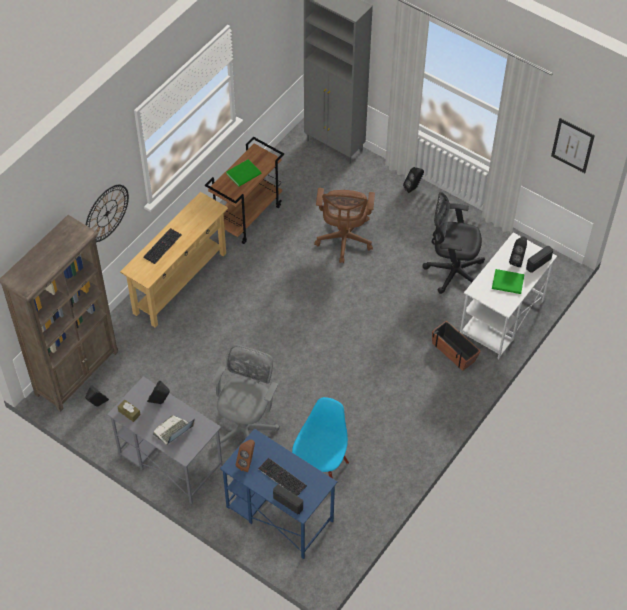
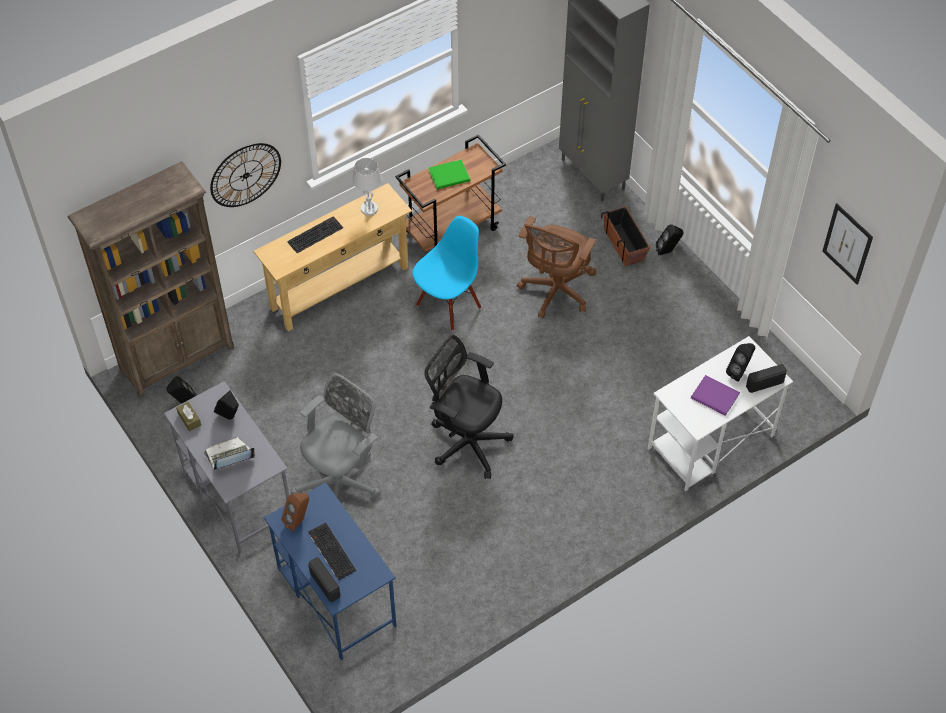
camera: 20 degrees right, 0 degrees up
blue chair [292,397,349,478] -> blue chair moved to [412,216,481,331]
black office chair [422,192,485,294] -> black office chair moved to [424,335,513,479]
planter [432,321,481,371] -> planter moved to [601,206,650,266]
green book [492,269,525,294] -> purple book [691,375,740,416]
none -> white table lamp [353,158,382,216]

